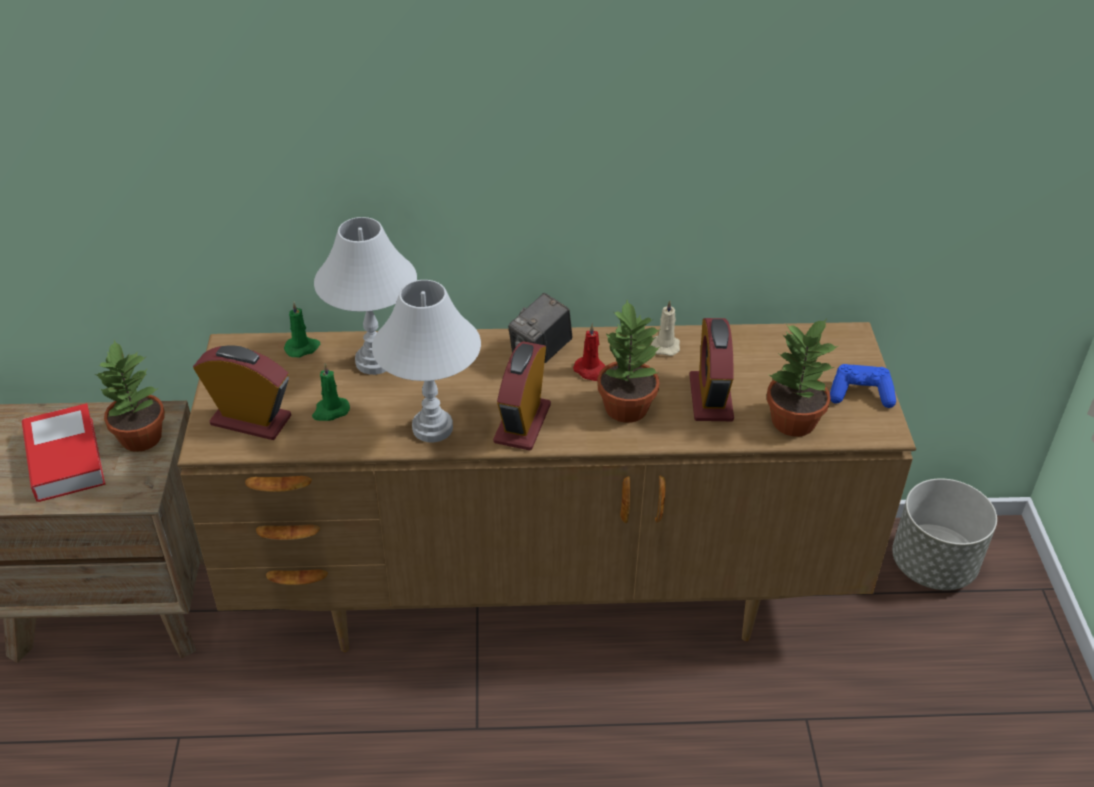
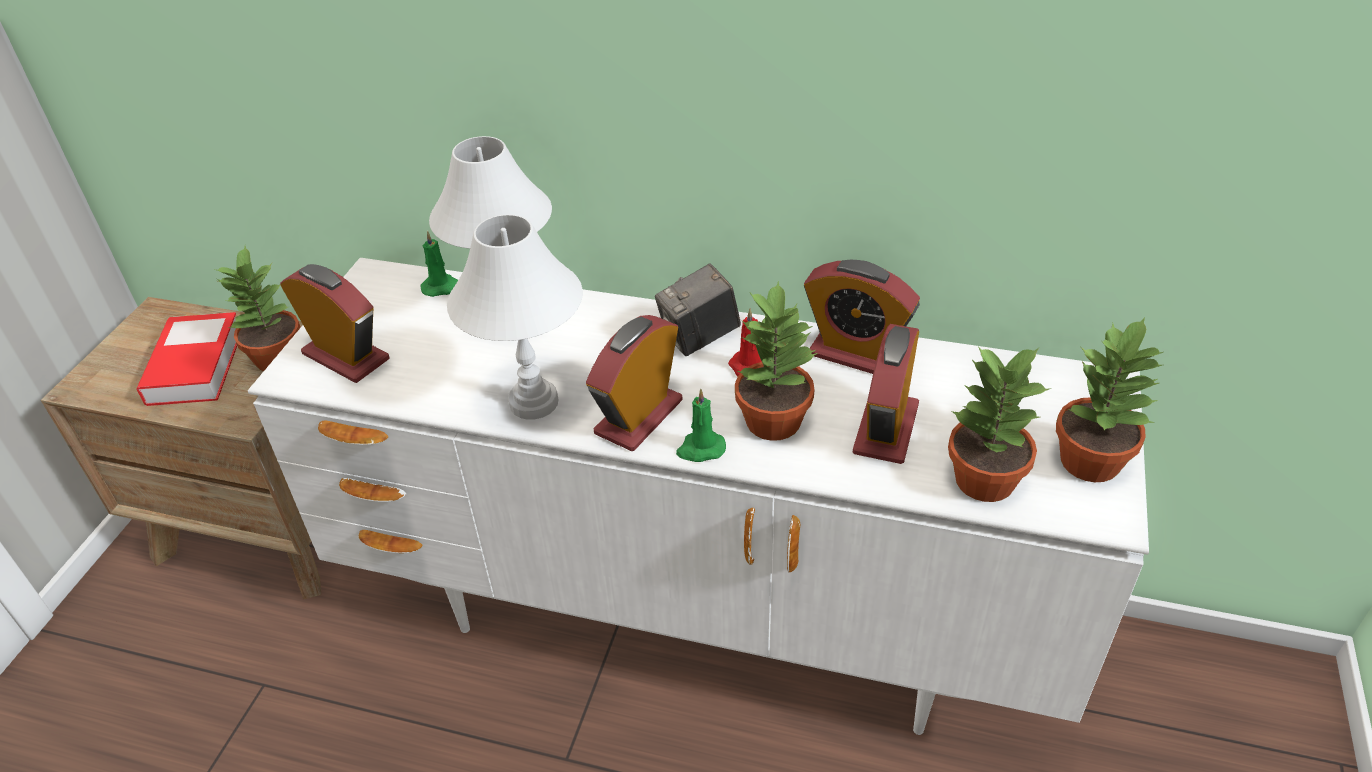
camera: 20 degrees right, 0 degrees up
brown dresser [177,322,916,652] -> white dresser [248,258,1149,735]
green candle [312,363,350,421] -> green candle moved to [676,388,726,462]
beige candle [651,300,680,356] -> alarm clock [804,260,920,374]
blue game controller [830,364,896,408] -> potted plant [1056,317,1163,482]
grey planter [892,478,997,590] -> none

